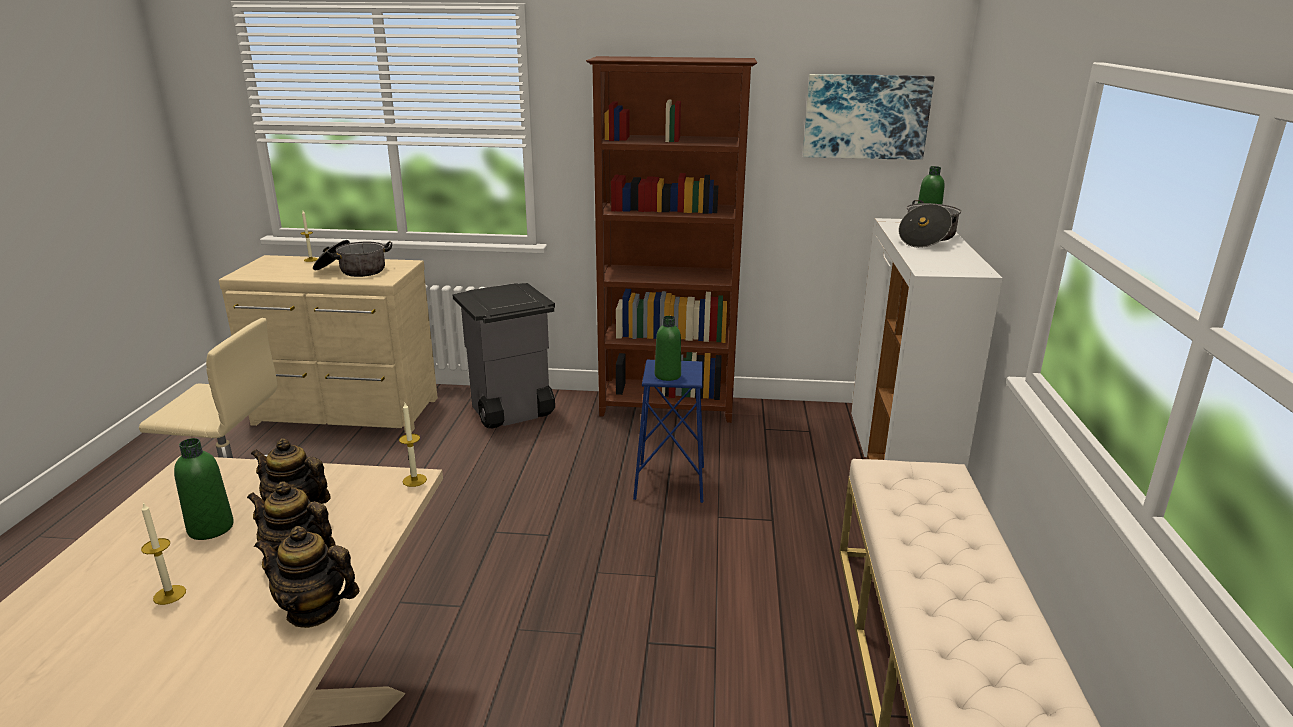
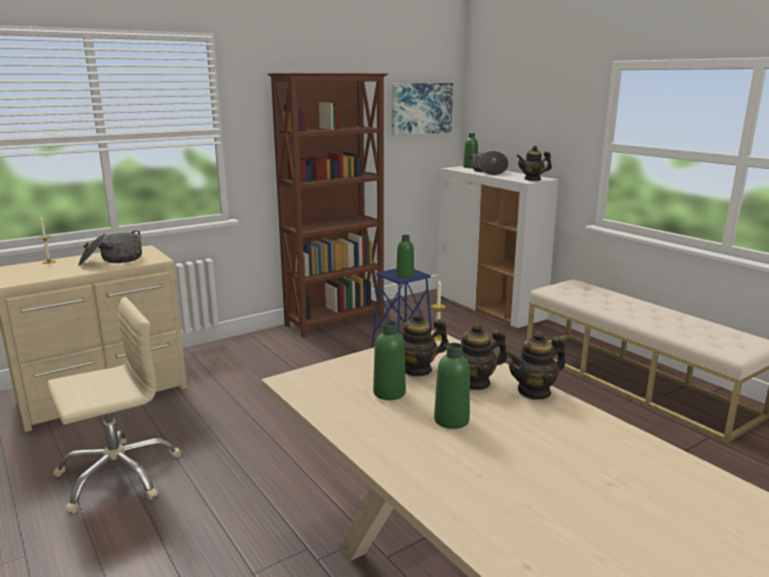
camera: 40 degrees left, 5 degrees down
candle [141,502,186,605] -> green bottle [434,343,470,429]
grey trash can [453,283,555,428] -> none
none -> teapot [516,146,552,181]

